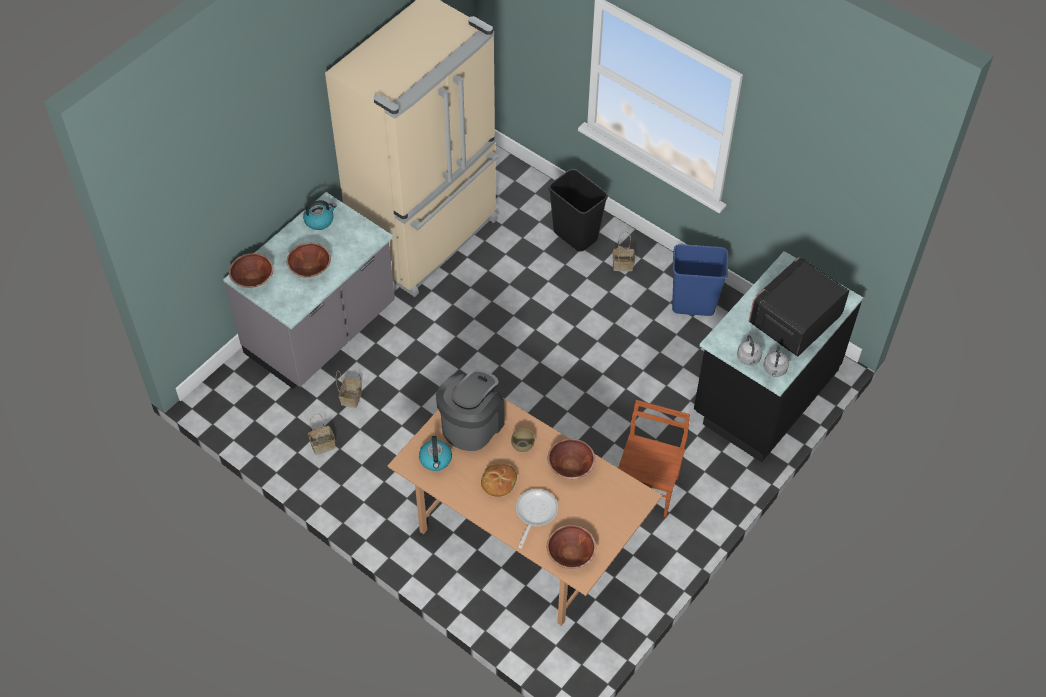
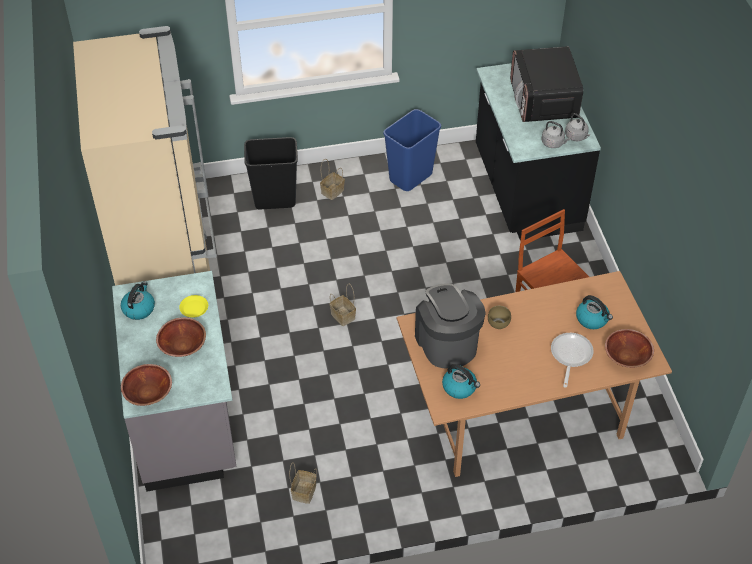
camera: 50 degrees left, 5 degrees down
basket [336,370,362,408] -> basket moved to [330,284,356,326]
bread [481,464,517,497] -> none
frying pan [516,489,558,548] -> frying pan turned 45 degrees clockwise [551,333,594,388]
brown bowl [548,438,595,479] -> none
none -> yellow plate [179,295,208,318]
none -> kettle [576,295,613,329]

